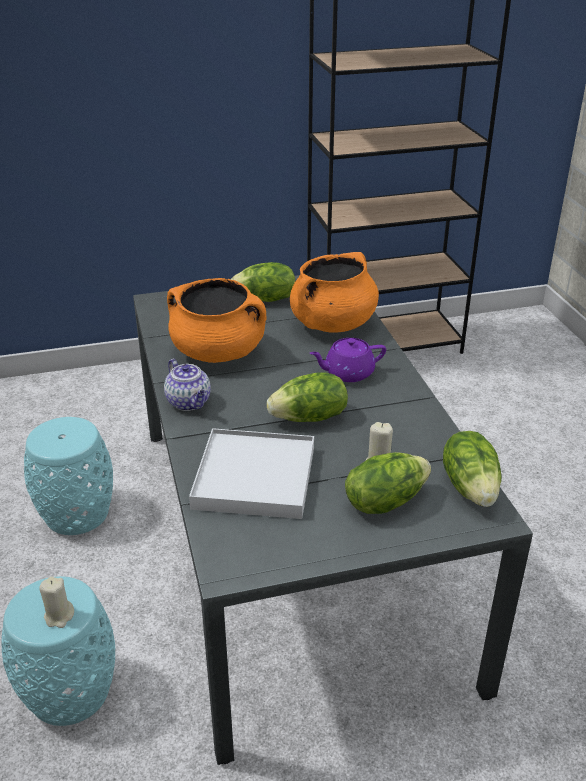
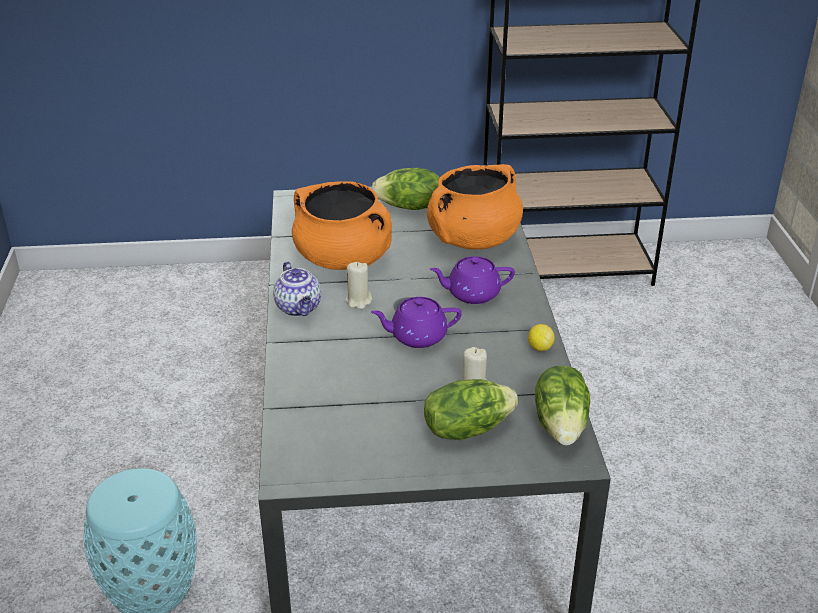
camera: 10 degrees right, 0 degrees up
turquoise stool [24,417,113,535] -> none
beige candle [40,576,74,628] -> beige candle moved to [345,262,372,309]
white tray [189,428,314,519] -> none
lettuce [267,372,348,422] -> purple teapot [371,297,462,348]
none -> lemon [528,324,555,351]

